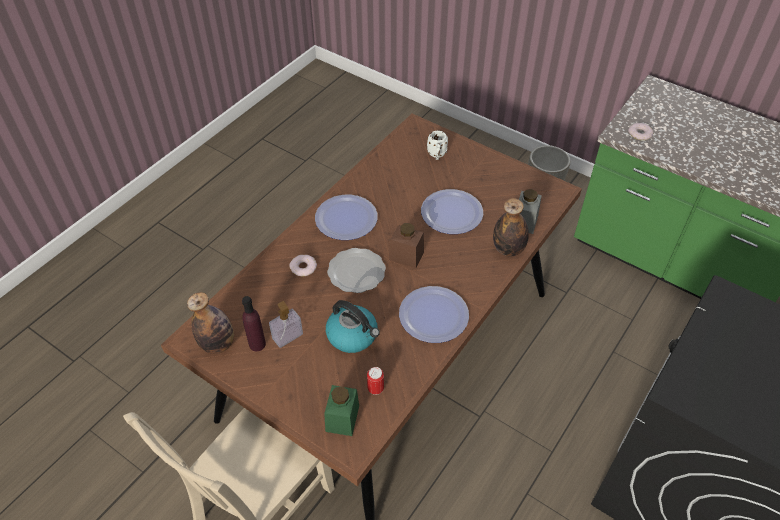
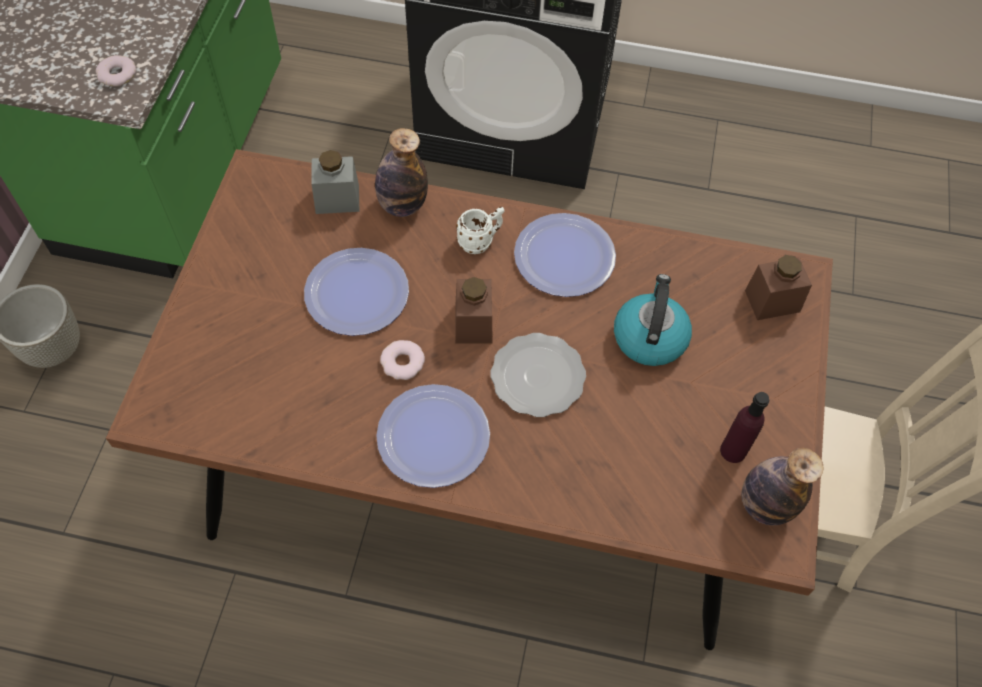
camera: 115 degrees left, 10 degrees up
soap dispenser [269,301,303,348] -> none
donut [290,255,317,276] -> donut moved to [380,340,425,380]
green jar [324,385,359,436] -> brown jar [745,255,812,320]
can [367,367,384,395] -> none
white mug [427,131,449,160] -> white mug moved to [456,207,504,254]

